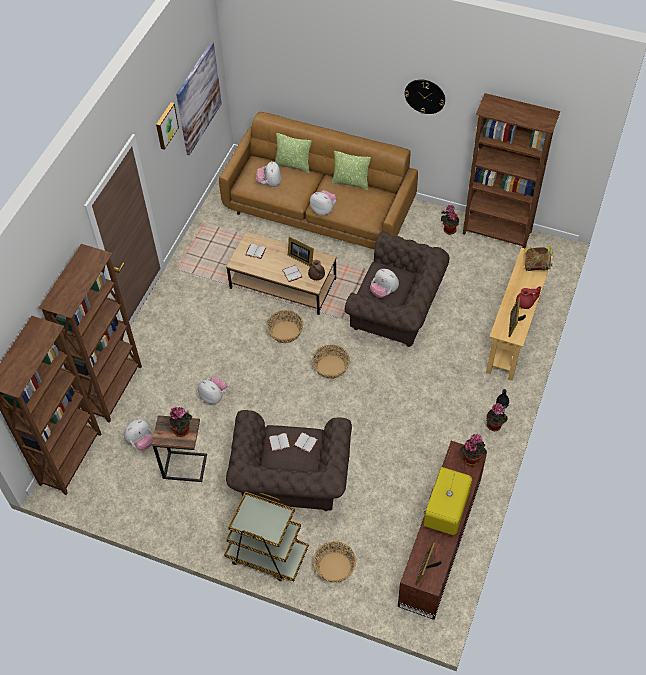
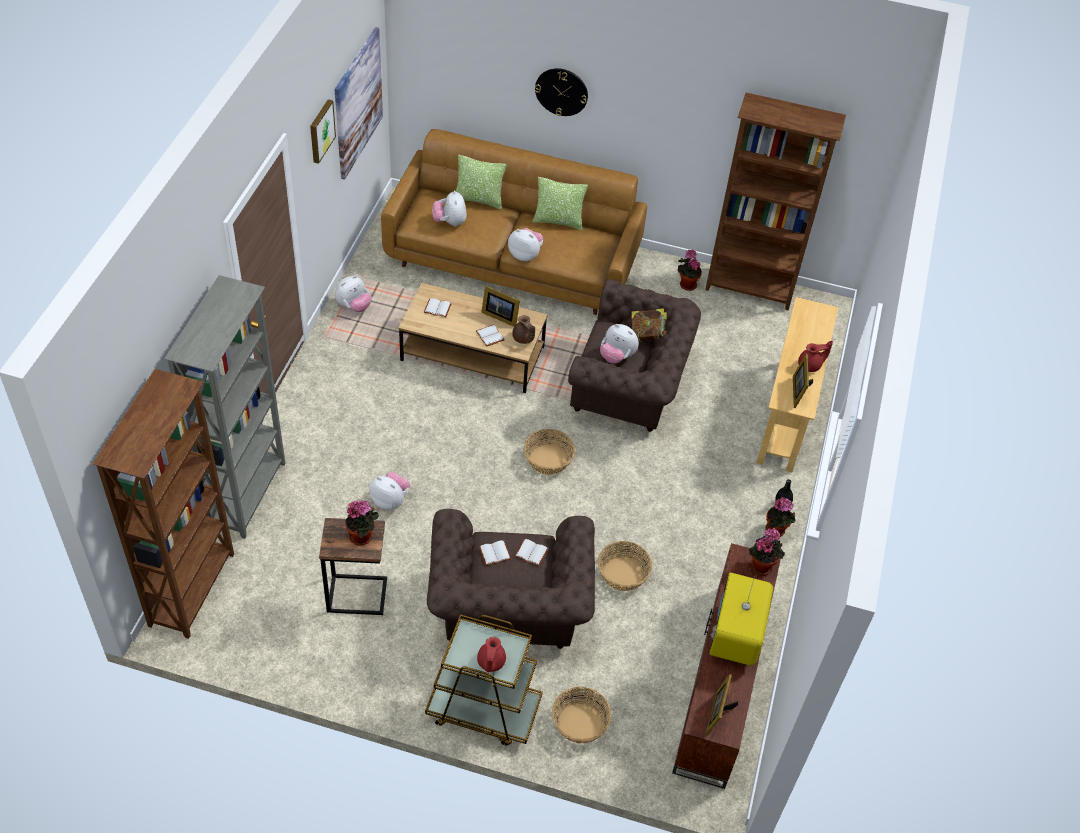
camera: 10 degrees left, 5 degrees down
brown bookcase [39,244,142,423] -> grey bookcase [164,275,286,539]
plush toy [124,419,153,450] -> plush toy moved to [335,275,372,312]
basket [267,310,303,343] -> basket moved to [598,541,652,591]
wall clock [405,79,445,114] -> wall clock moved to [535,68,588,116]
book [525,246,553,271] -> book moved to [631,308,668,342]
none -> red teapot [477,637,506,672]

